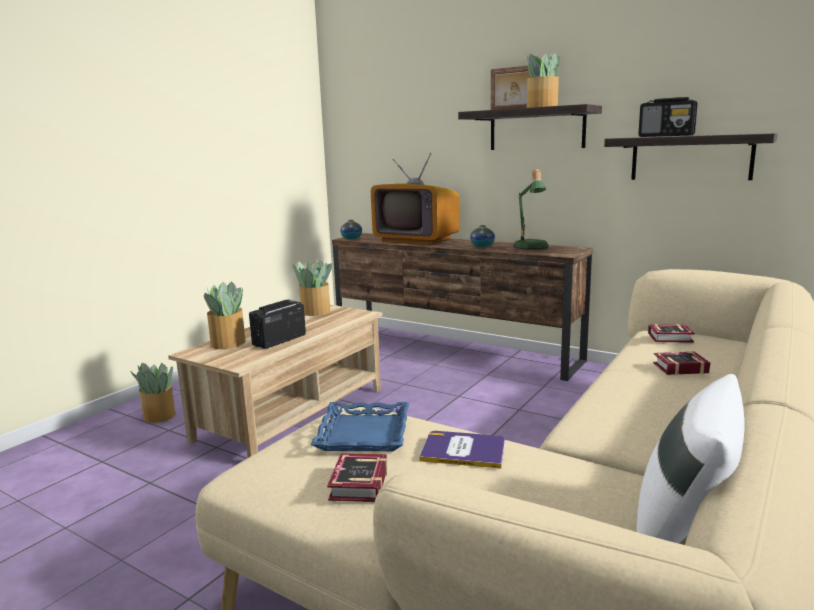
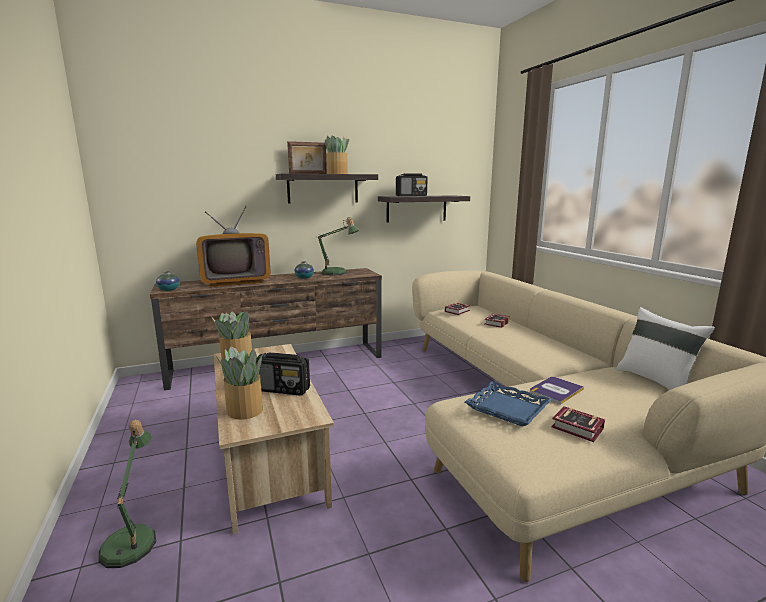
camera: 55 degrees left, 0 degrees up
potted plant [130,363,175,423] -> table lamp [98,420,156,568]
radio [249,300,306,349] -> radio turned 60 degrees counterclockwise [256,353,310,396]

